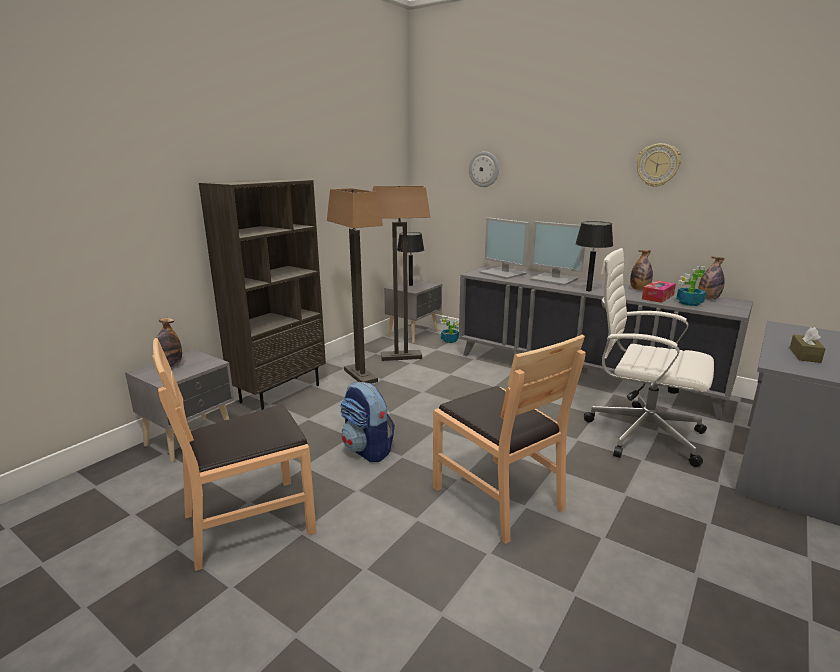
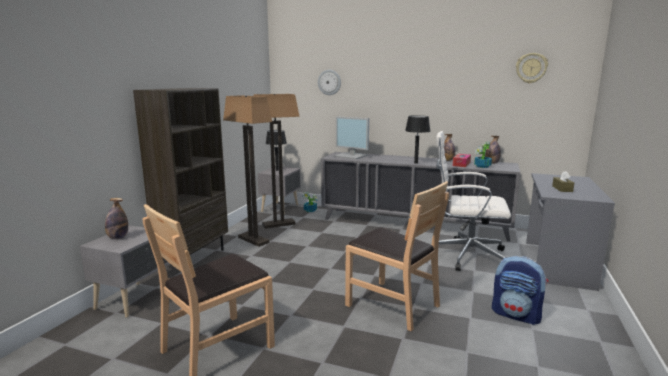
camera: 15 degrees left, 5 degrees down
backpack [340,382,395,462] -> backpack moved to [492,256,548,325]
monitor [530,221,585,286] -> none
wall clock [636,143,681,187] -> wall clock moved to [516,53,548,83]

